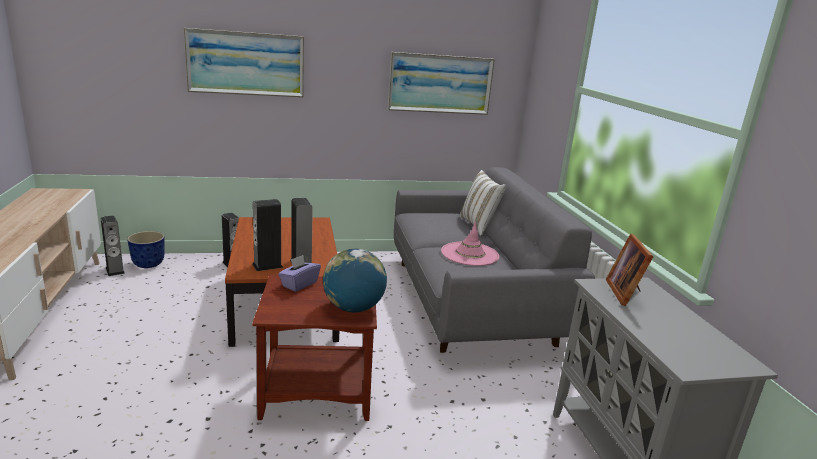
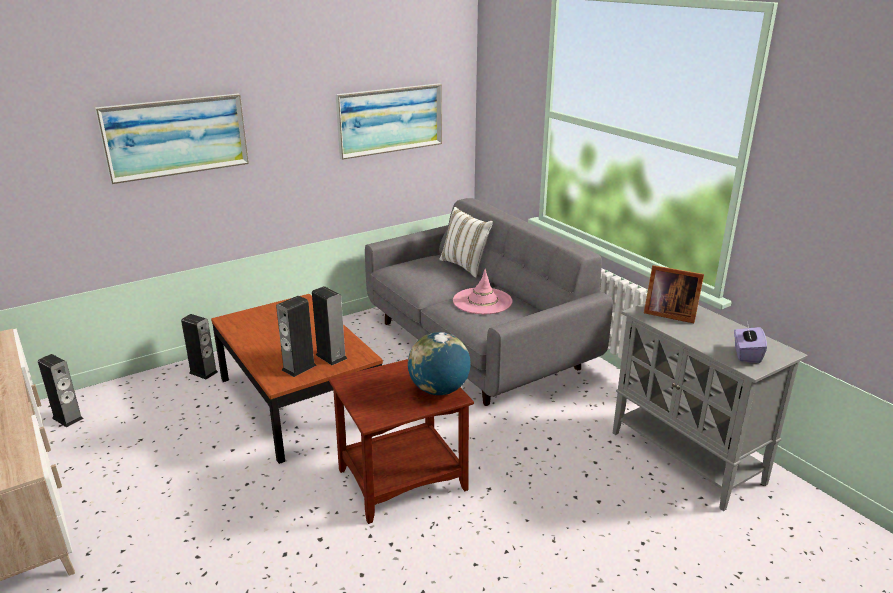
camera: 20 degrees left, 5 degrees up
planter [127,231,164,268] -> none
purple tissue box [278,255,321,292] -> purple tissue box moved to [734,326,767,363]
picture frame [606,234,654,306] -> picture frame turned 45 degrees counterclockwise [644,265,704,323]

